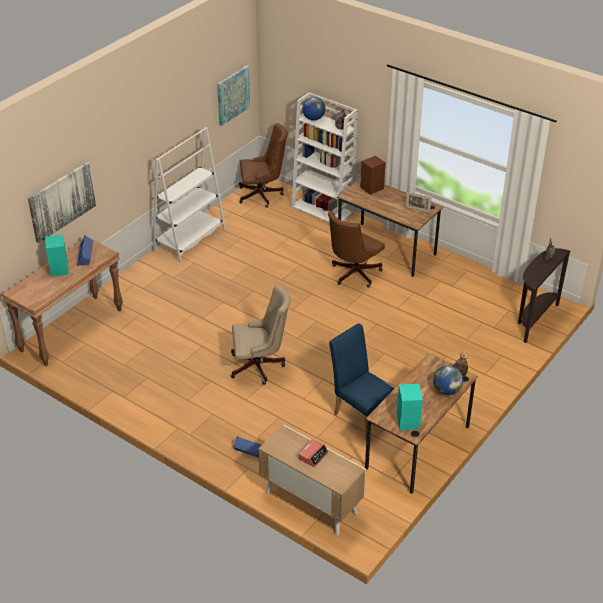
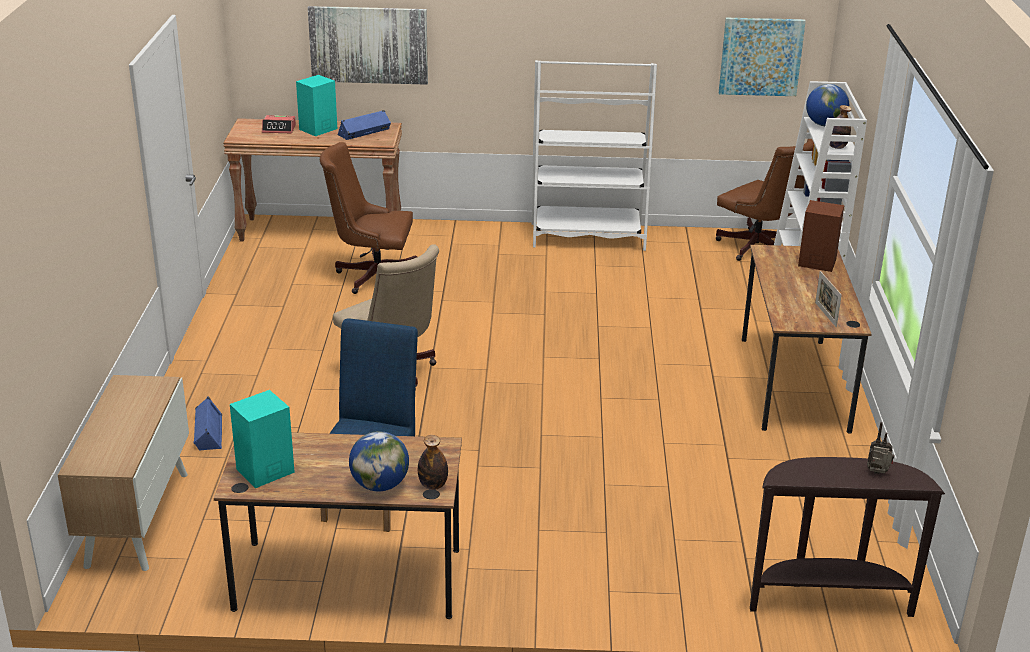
camera: 55 degrees right, 10 degrees down
alarm clock [298,439,329,467] -> alarm clock moved to [262,115,296,133]
brown office chair [328,211,385,288] -> brown office chair moved to [320,142,417,294]

